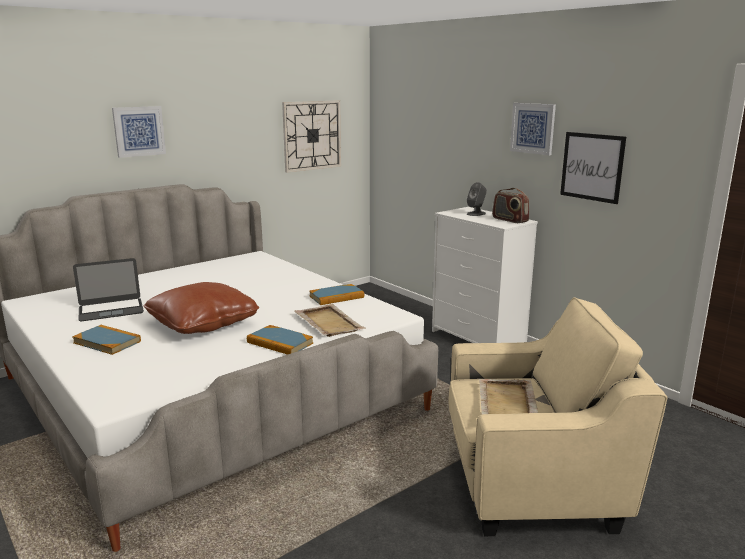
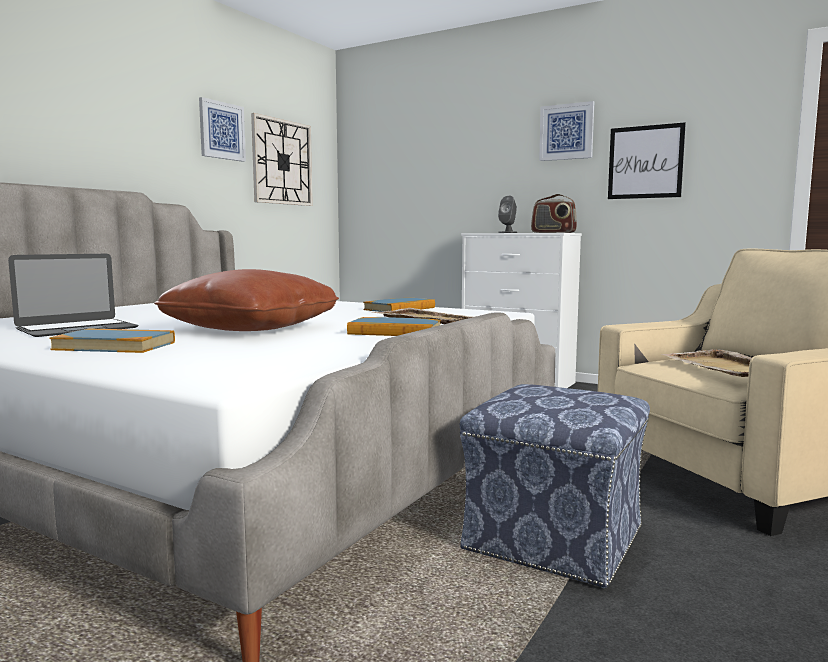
camera: 20 degrees left, 10 degrees down
picture [112,106,166,158] -> picture moved to [199,97,246,162]
none -> ottoman [460,384,650,588]

